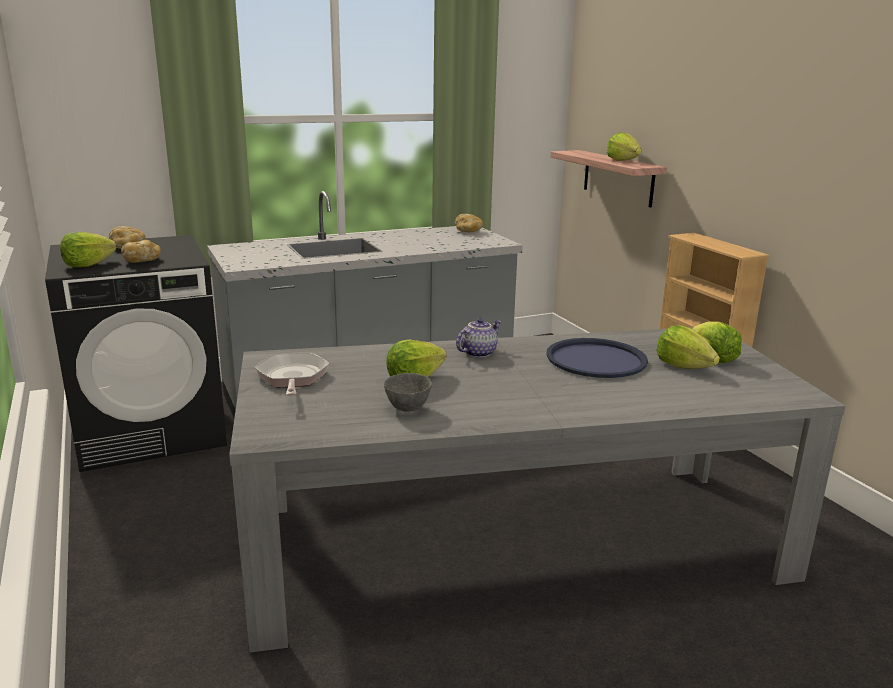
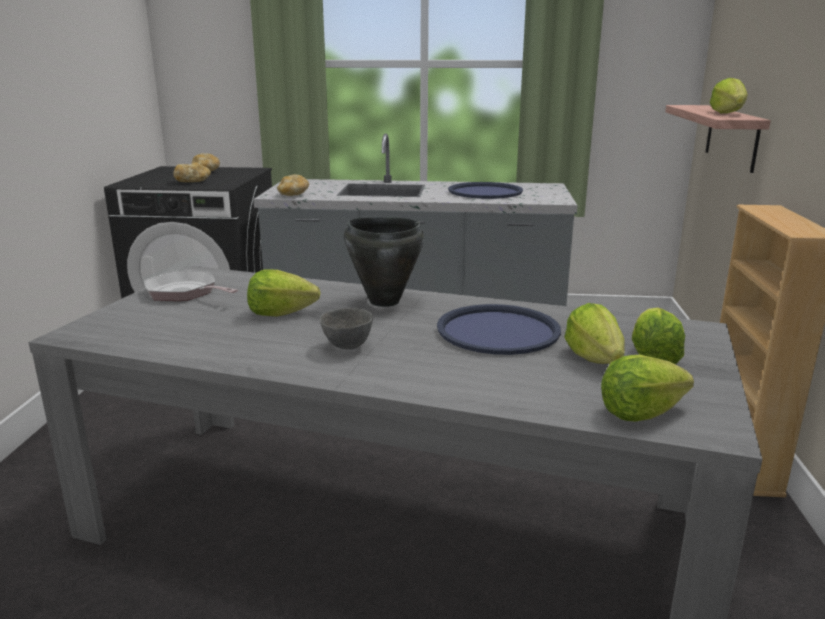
camera: 30 degrees right, 0 degrees up
lettuce [60,232,116,267] -> lettuce moved to [601,355,694,421]
frying pan [254,353,330,396] -> frying pan turned 75 degrees counterclockwise [144,271,238,301]
grey bowl [384,373,432,412] -> grey bowl moved to [320,308,373,350]
bread [455,214,483,232] -> bread moved to [277,174,309,196]
teapot [456,318,501,358] -> black cooking pot [344,217,424,307]
none -> blue tray [448,182,523,199]

